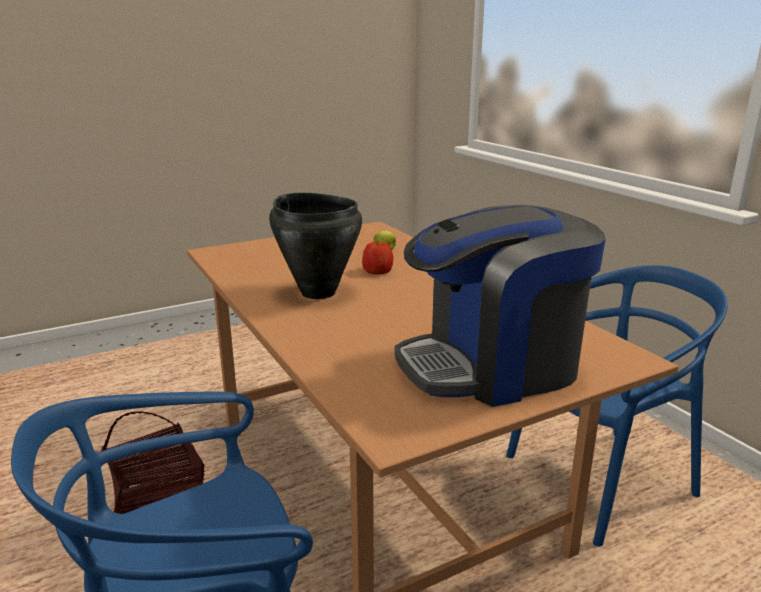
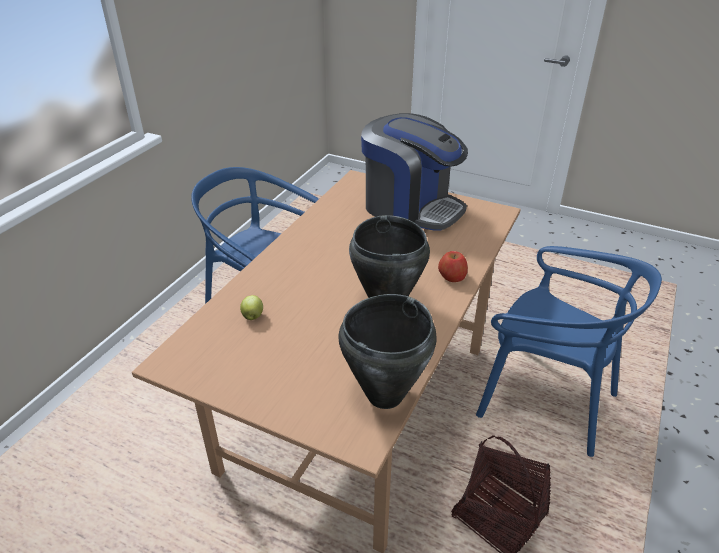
camera: 125 degrees left, 15 degrees up
apple [362,242,394,274] -> apple moved to [438,251,468,282]
none -> black cooking pot [338,294,436,409]

